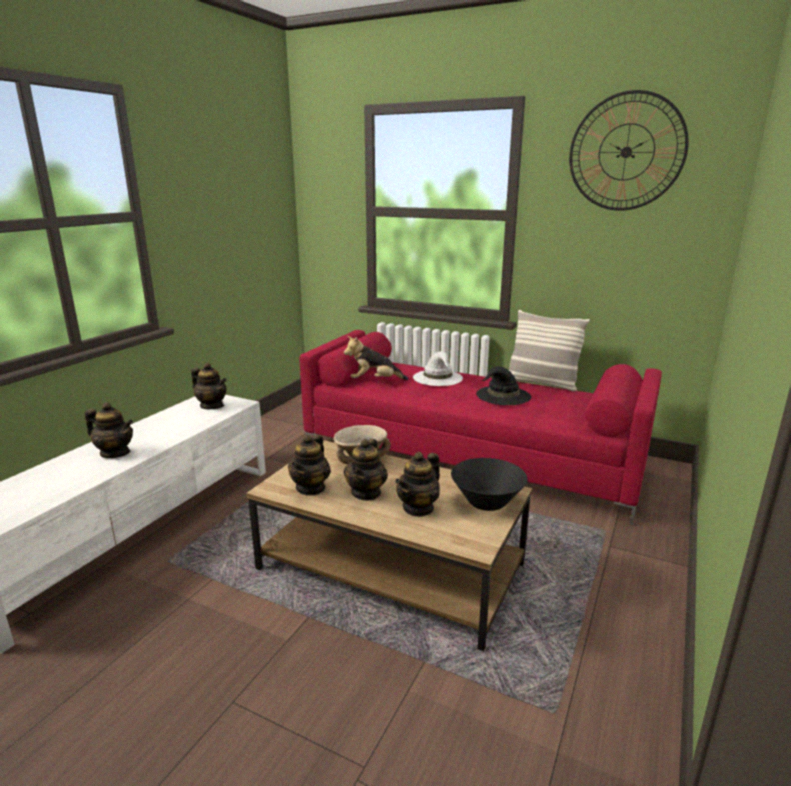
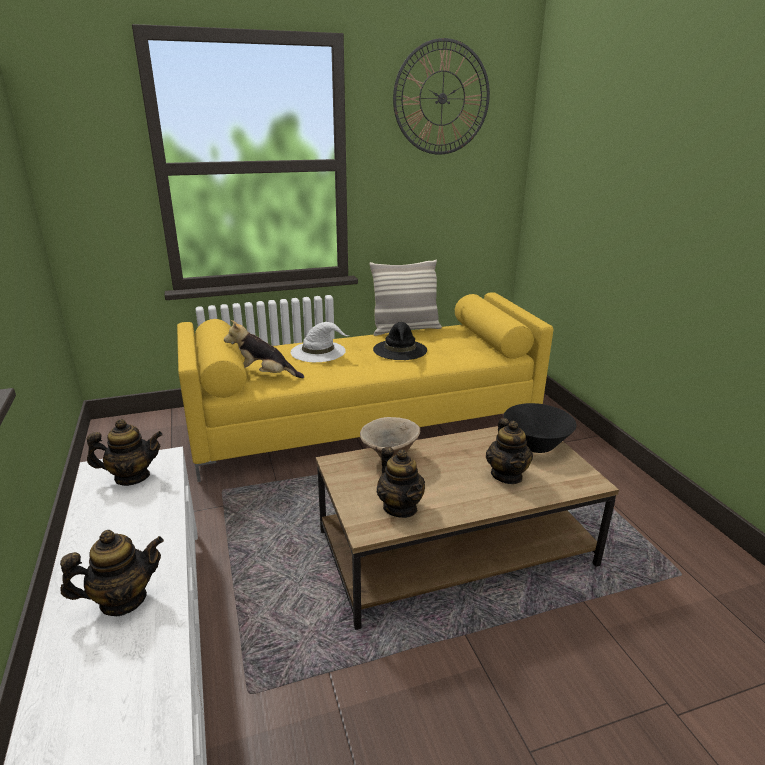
camera: 45 degrees left, 5 degrees up
red sofa [299,330,662,525] -> yellow sofa [177,292,553,482]
plush toy [344,336,408,380] -> plush toy turned 60 degrees clockwise [224,320,304,378]
teapot [344,439,388,501] -> none

